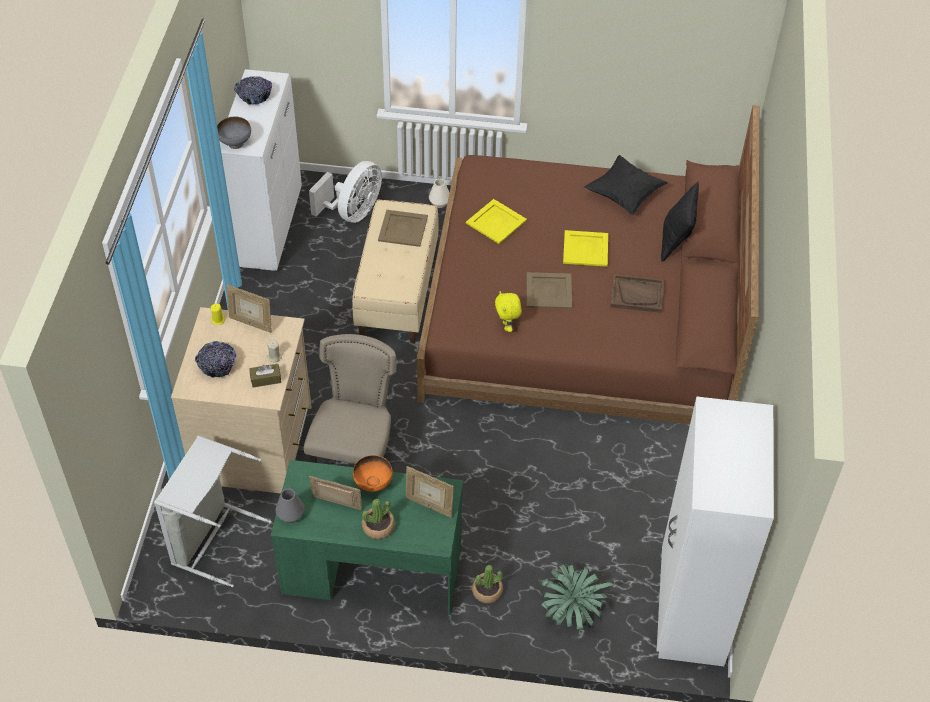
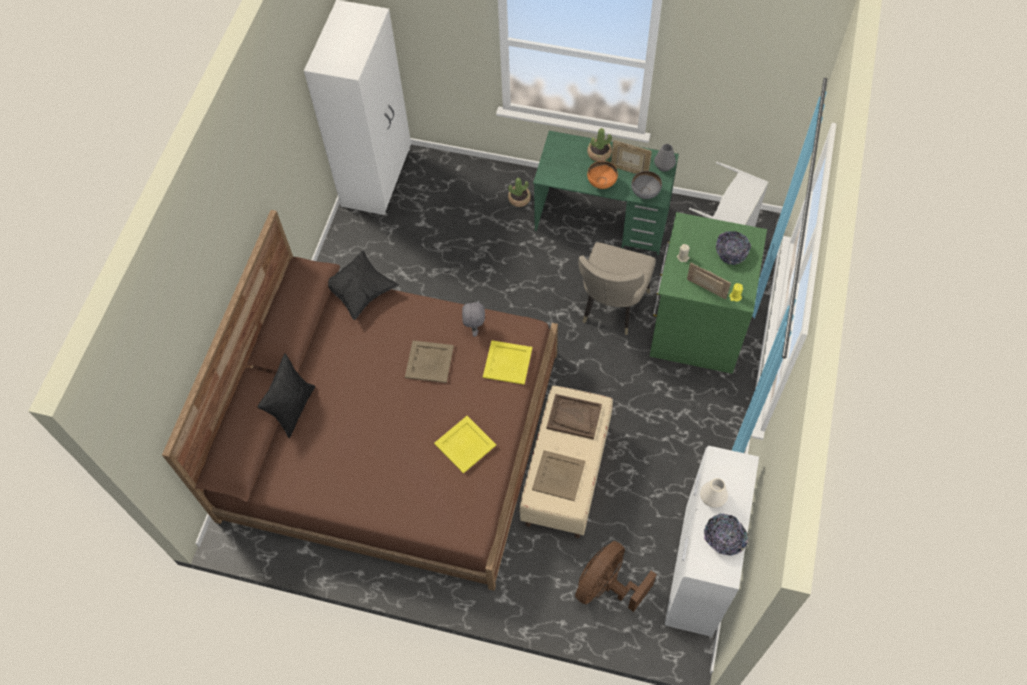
camera: 170 degrees left, 10 degrees up
beige dresser [171,307,312,493] -> green dresser [650,212,767,374]
grey bowl [217,116,251,149] -> grey bowl moved to [631,171,662,199]
brown tissue box [249,364,281,387] -> none
white fan [309,161,382,223] -> brown fan [575,541,657,612]
picture frame [405,466,454,517] -> none
white vase [429,179,449,208] -> white vase moved to [700,478,728,508]
yellow plush toy [495,291,522,332] -> grey plush toy [462,300,485,336]
potted plant [539,563,614,631] -> none
yellow tray [563,230,608,267] -> yellow tray moved to [483,340,532,385]
black pillow [584,155,668,215] -> black pillow moved to [328,251,399,320]
brown tray [610,274,664,313] -> brown tray moved to [547,394,602,440]

